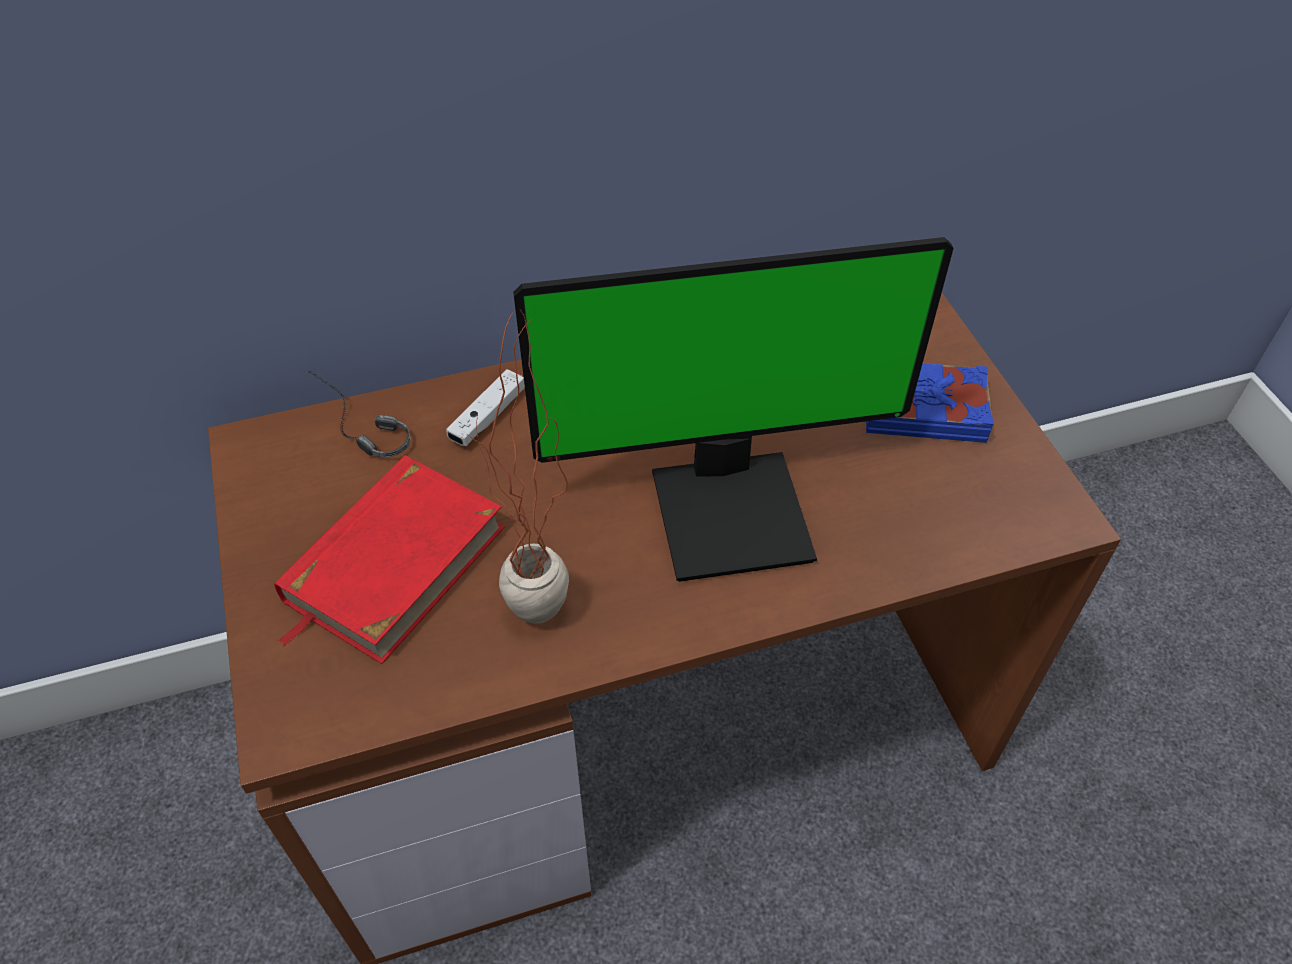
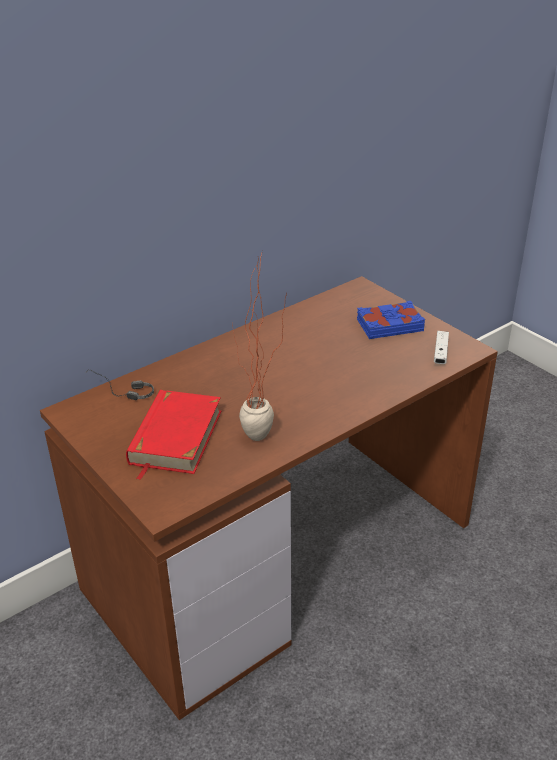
camera: 20 degrees left, 15 degrees down
white game controller [446,369,525,446] -> white game controller moved to [434,331,449,364]
monitor [513,237,954,582] -> none

